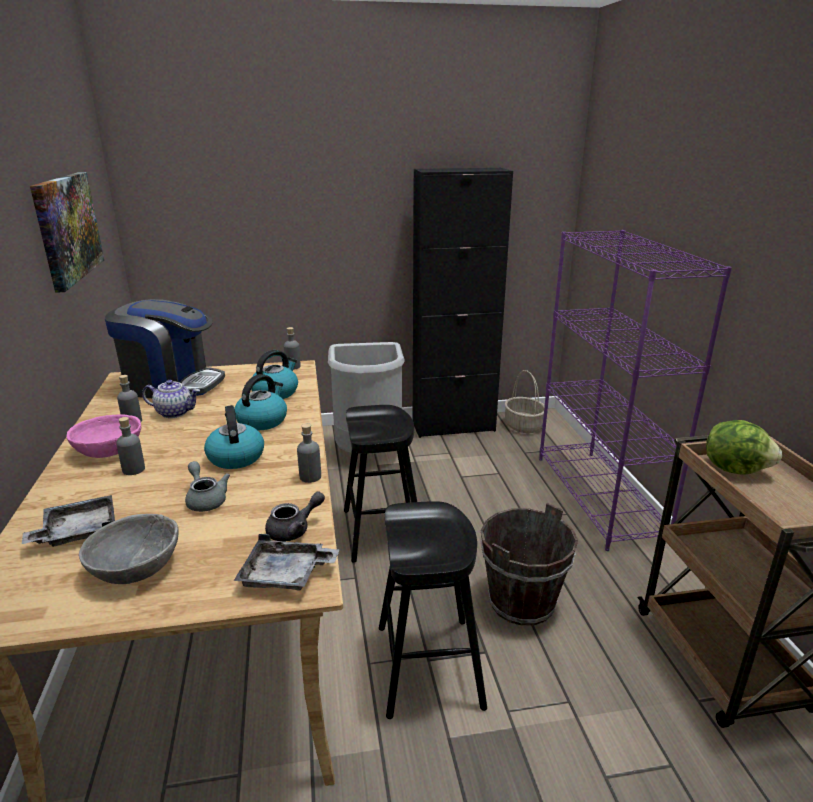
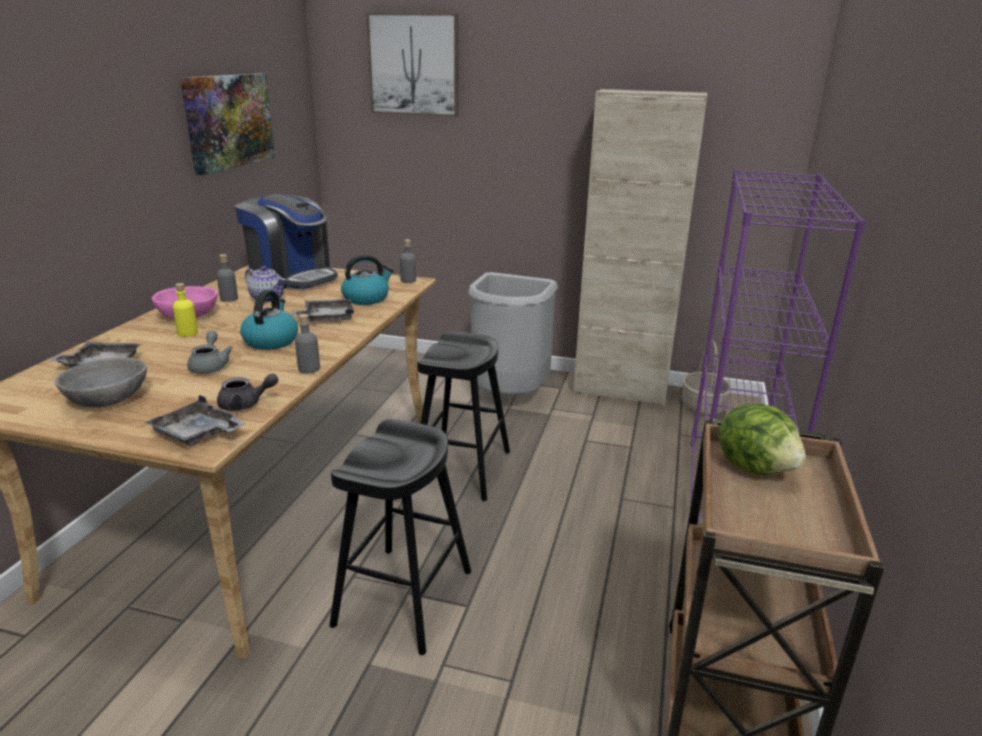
camera: 25 degrees right, 0 degrees up
grey bottle [116,417,145,475] -> yellow bottle [173,283,198,337]
kettle [234,374,287,431] -> grey tray [293,299,354,322]
black cabinet [413,168,513,438] -> beige cabinet [573,89,707,406]
brown bucket [481,503,578,626] -> none
none -> picture [366,12,459,117]

